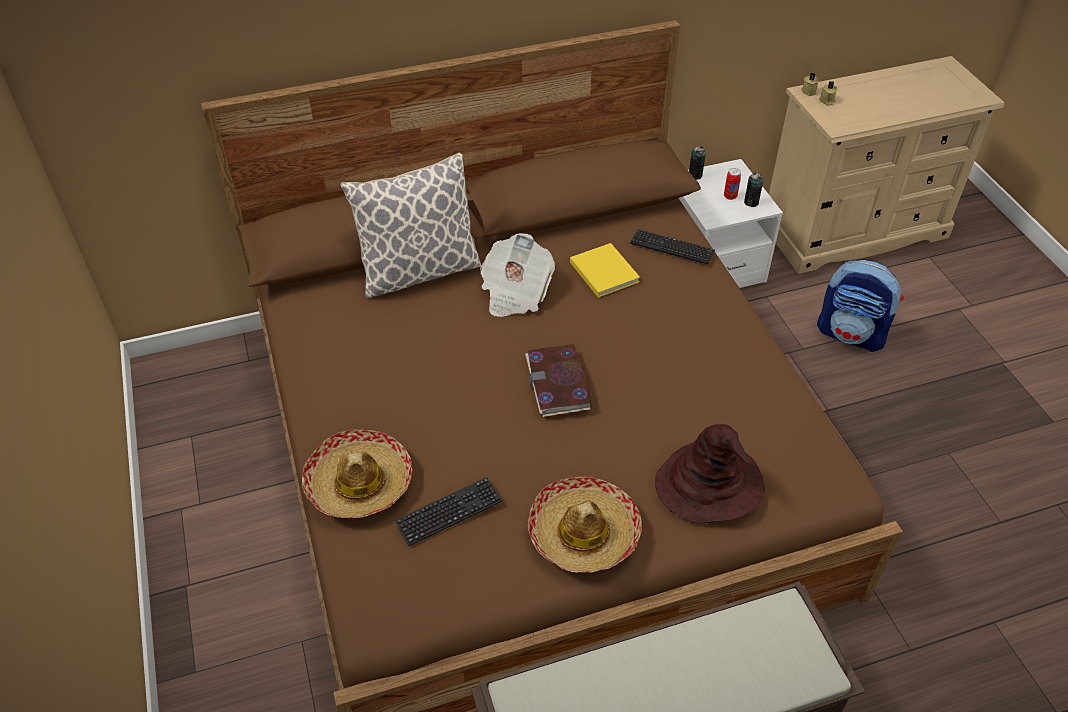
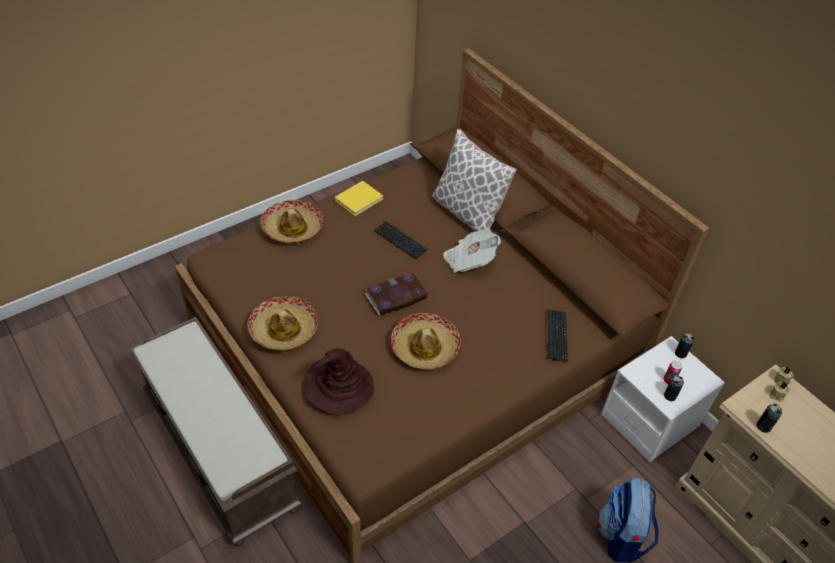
camera: 70 degrees right, 0 degrees up
keyboard [395,477,502,546] -> keyboard moved to [374,221,427,260]
yellow book [570,243,640,298] -> yellow book moved to [334,181,383,216]
none -> hat [391,313,461,370]
none -> can [756,404,782,433]

